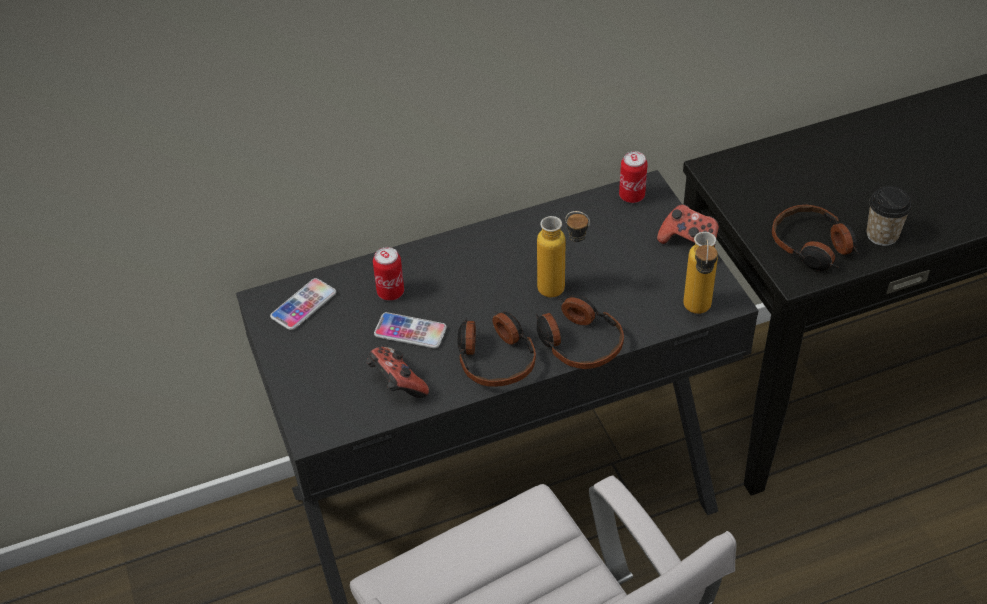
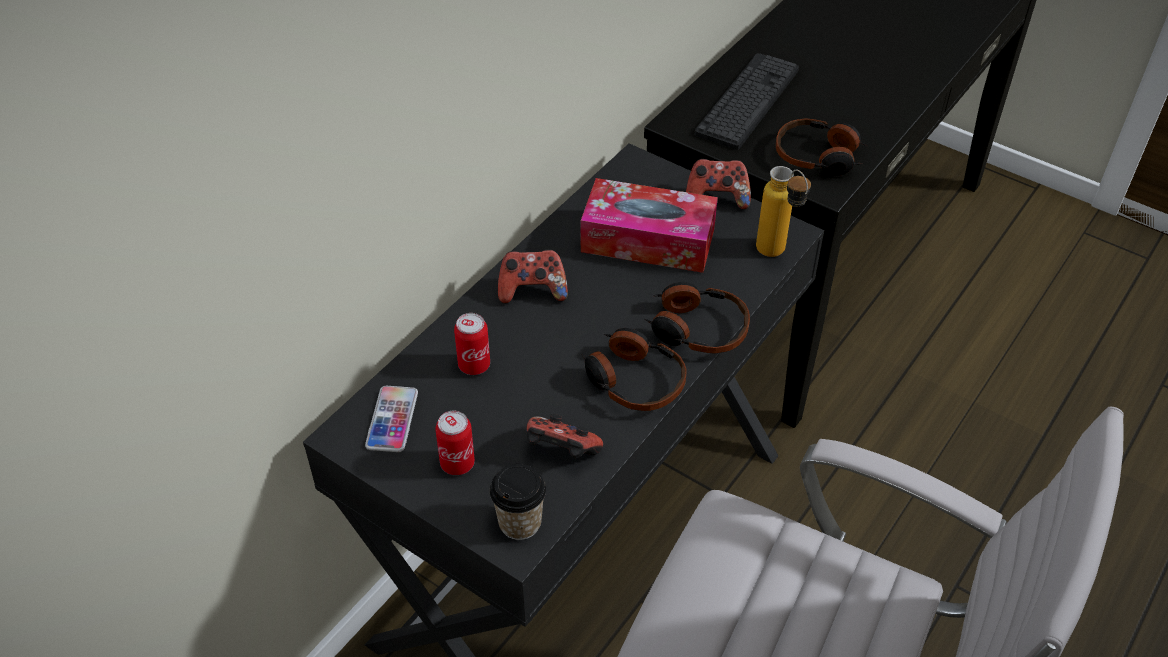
camera: 35 degrees left, 0 degrees up
phone [374,312,447,349] -> none
bottle [537,211,590,298] -> none
can [619,151,648,203] -> can moved to [435,411,475,475]
cup [867,186,912,246] -> cup moved to [490,464,546,540]
none -> game controller [498,250,568,303]
none -> tissue box [581,178,718,273]
none -> keyboard [695,53,799,150]

